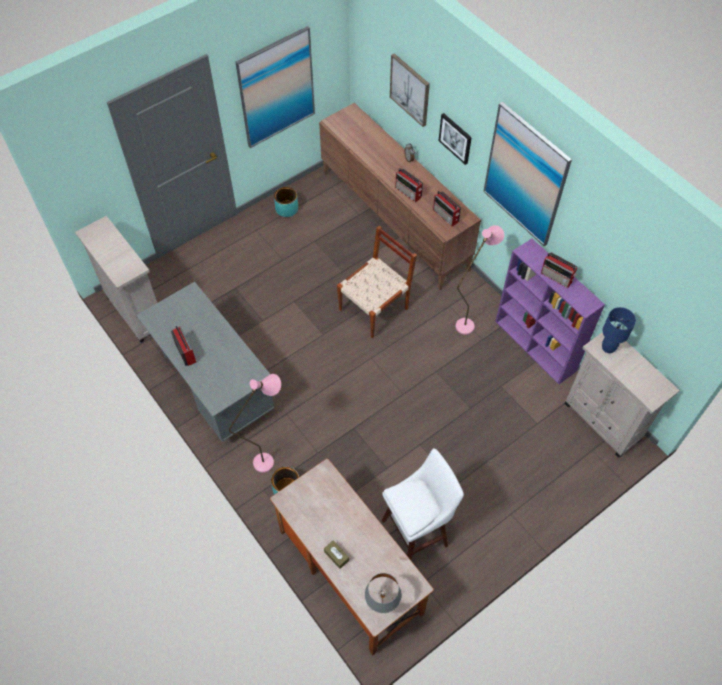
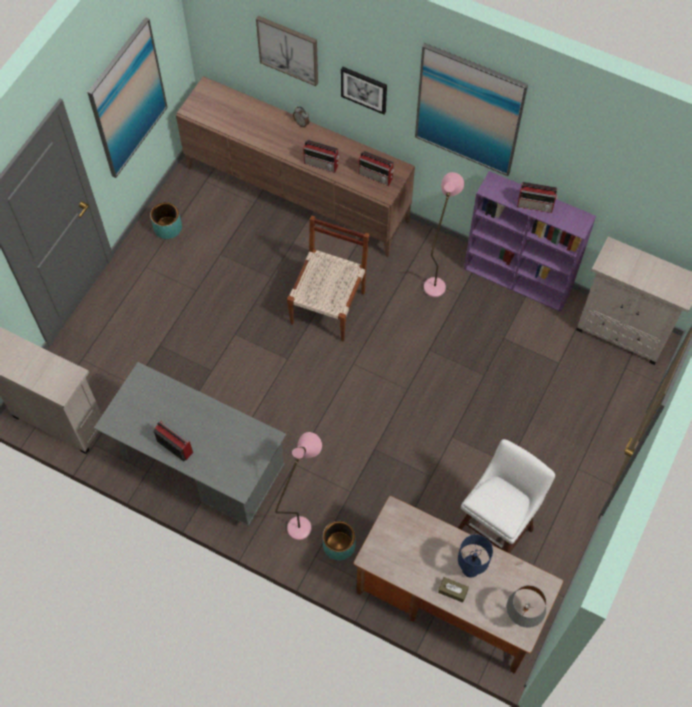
camera: 25 degrees left, 5 degrees up
blue table lamp [602,307,636,353] -> blue table lamp moved to [458,534,493,578]

